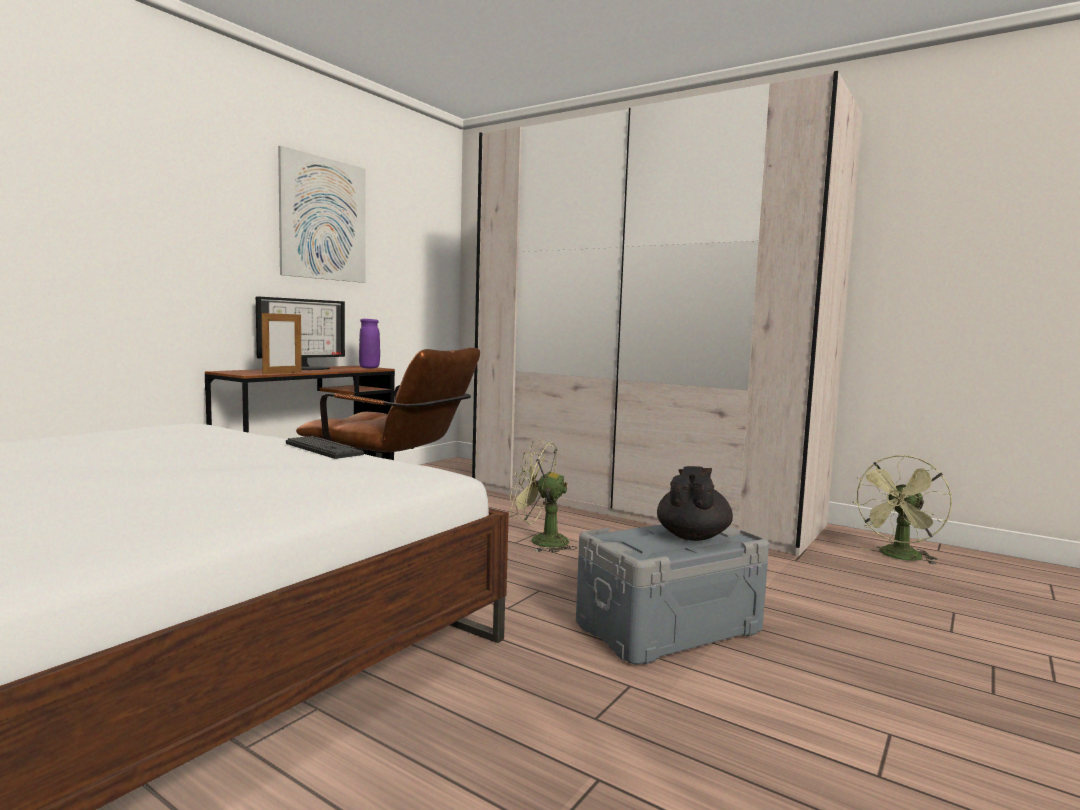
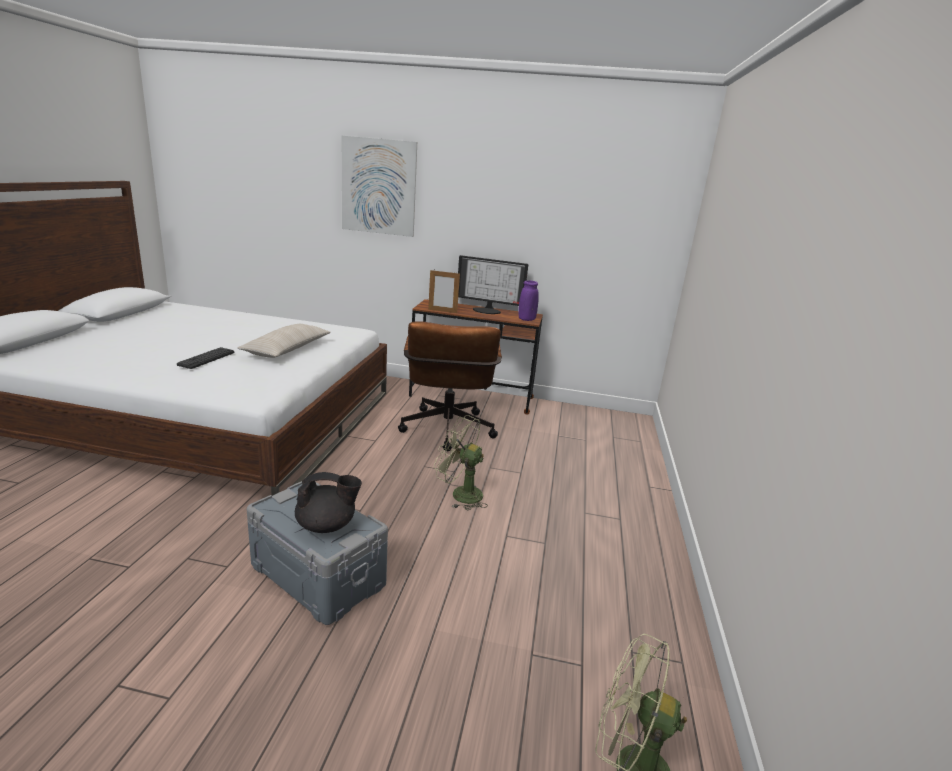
camera: 65 degrees right, 15 degrees up
picture [278,146,366,283] -> picture moved to [342,136,417,237]
keyboard [286,436,364,459] -> keyboard moved to [177,347,234,369]
beige wardrobe [472,71,863,556] -> none
green fan [510,439,577,553] -> green fan turned 60 degrees counterclockwise [434,415,488,511]
none -> beige pillow [237,324,331,358]

